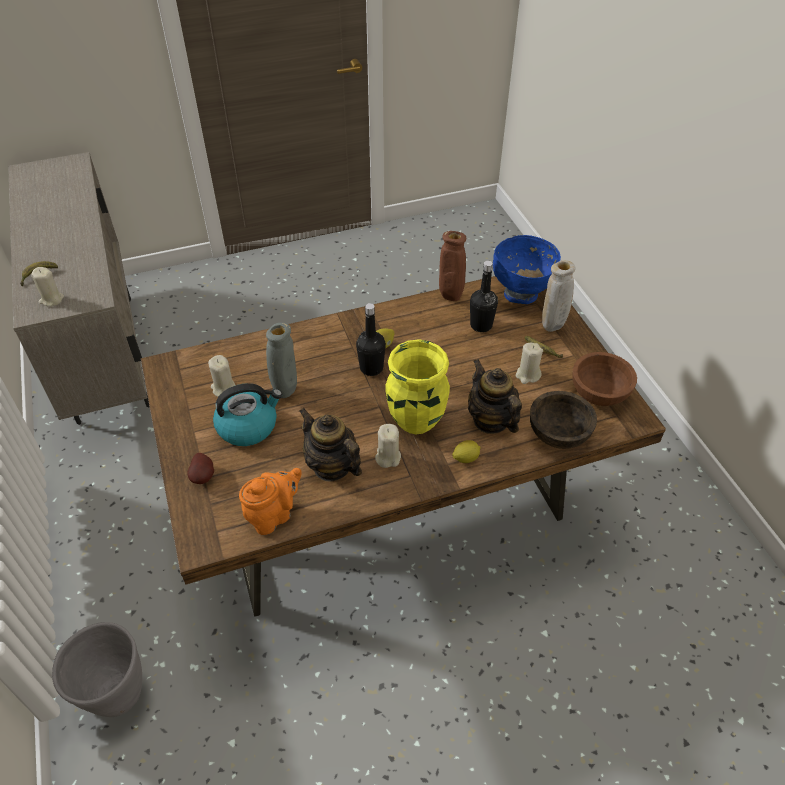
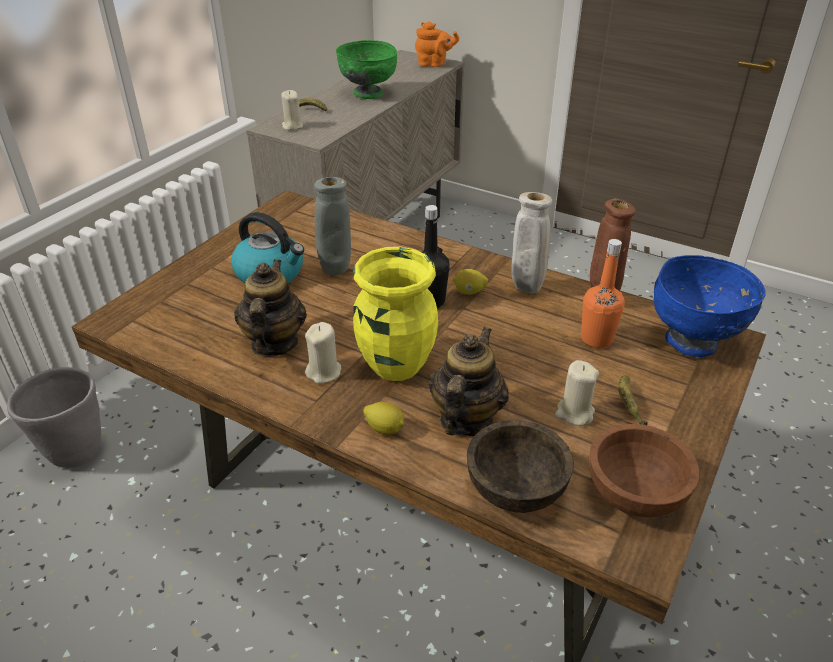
camera: 50 degrees right, 10 degrees down
potato [187,453,214,484] -> none
beige candle [208,355,236,397] -> none
orange teapot [239,468,302,535] -> orange teapot moved to [415,22,459,67]
black bottle [470,261,498,332] -> orange bottle [581,239,625,348]
beige vase [542,260,576,332] -> beige vase moved to [512,192,552,293]
none -> green bowl [336,40,397,99]

